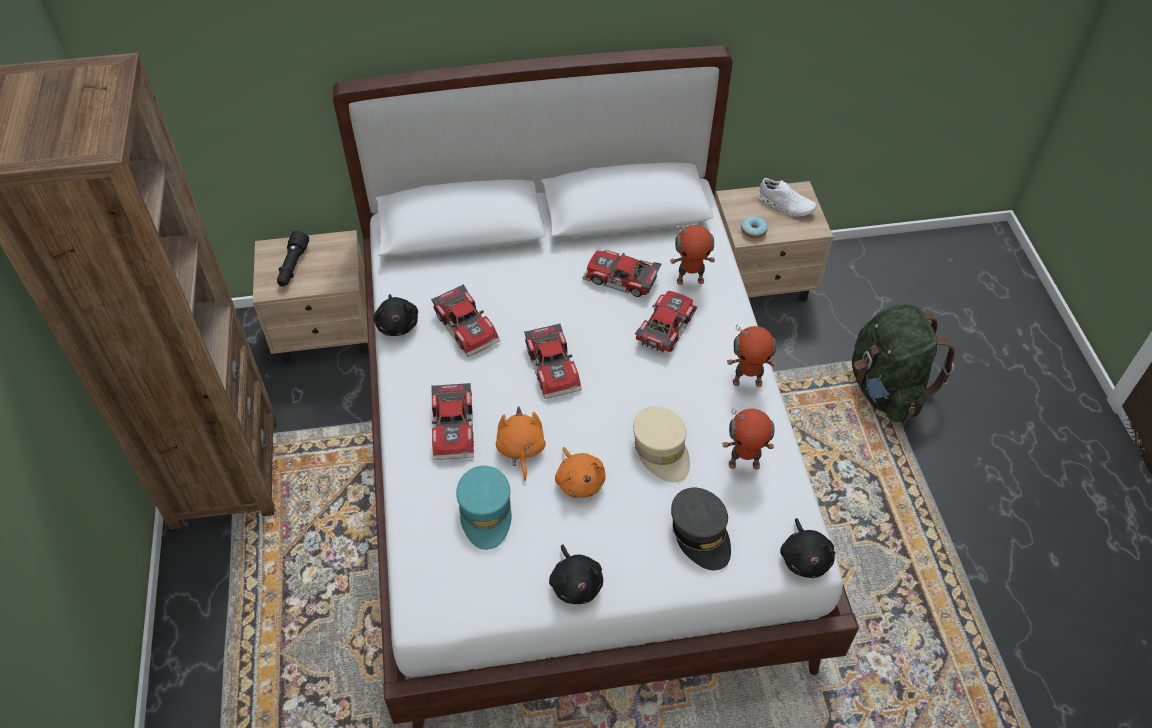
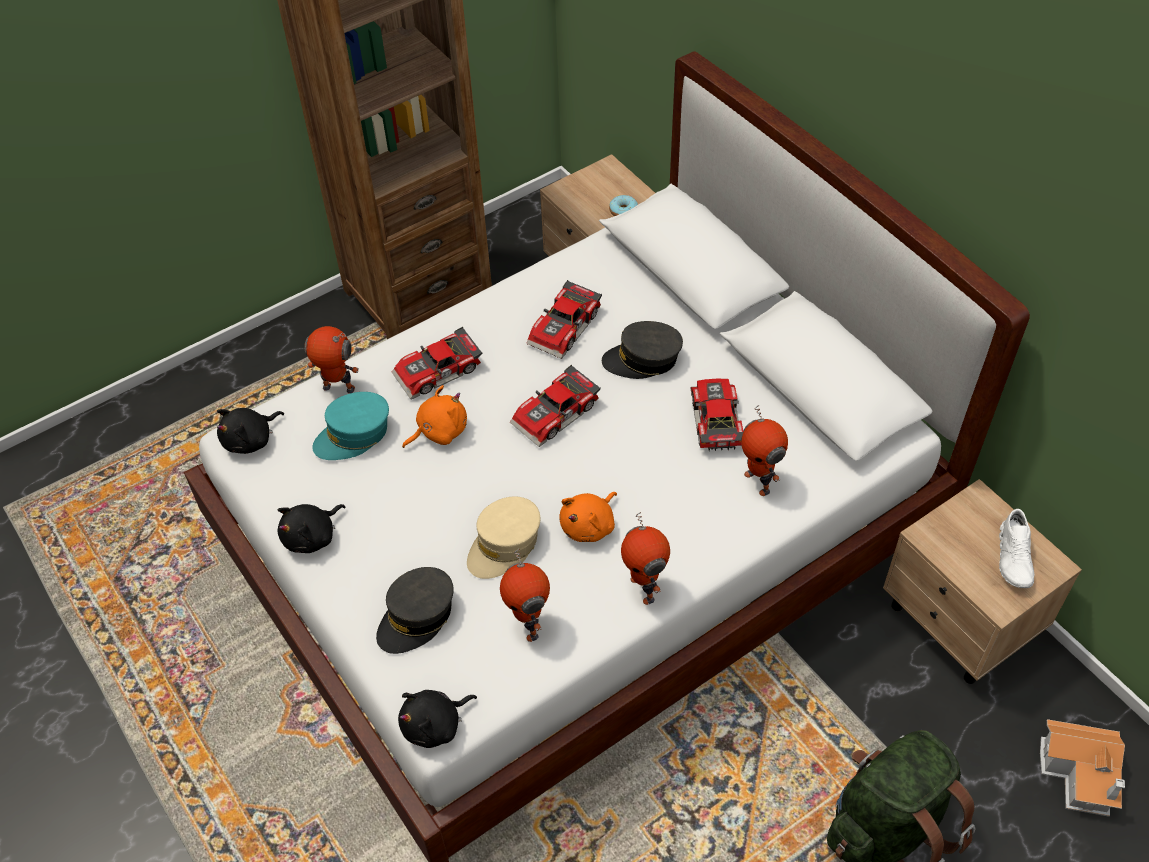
camera: 65 degrees right, 0 degrees up
black flashlight [277,231,309,287] -> none
black plush toy [373,294,418,336] -> black plush toy moved to [217,408,284,454]
orange plush toy [555,447,606,498] -> orange plush toy moved to [559,492,617,542]
toy car [635,291,697,353] -> none
donut [741,216,768,239] -> donut moved to [609,195,638,216]
none -> toy robot [304,326,359,393]
none -> grey cap [602,321,683,379]
none -> toy house [1040,719,1125,817]

